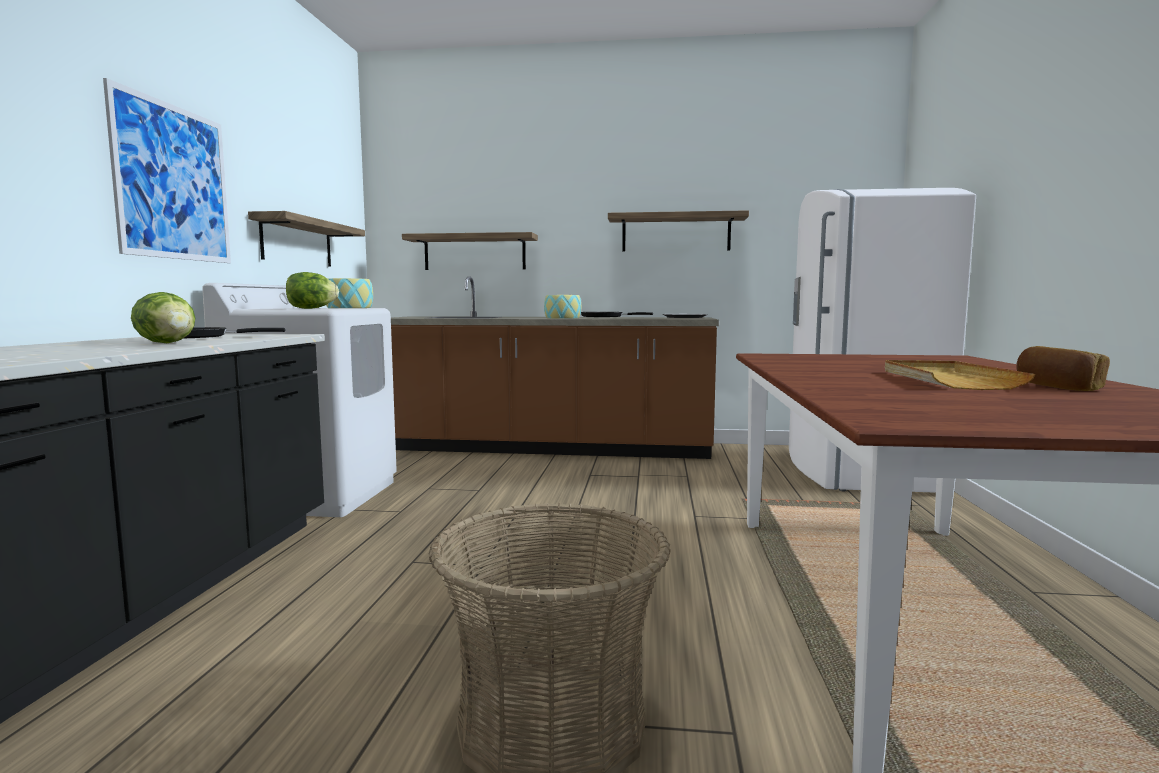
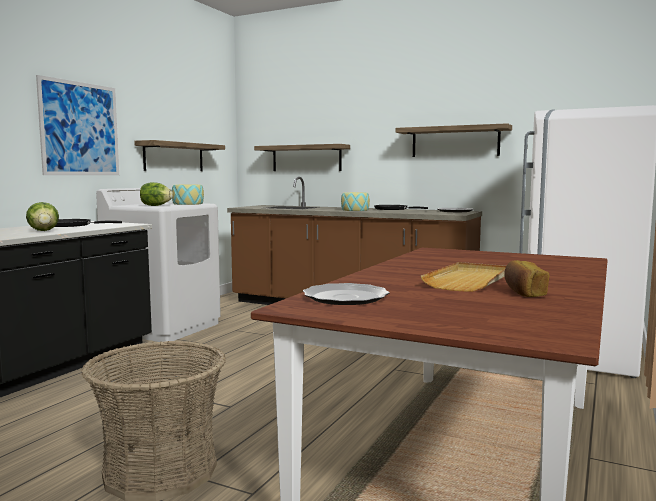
camera: 20 degrees right, 0 degrees up
none -> plate [303,283,390,305]

